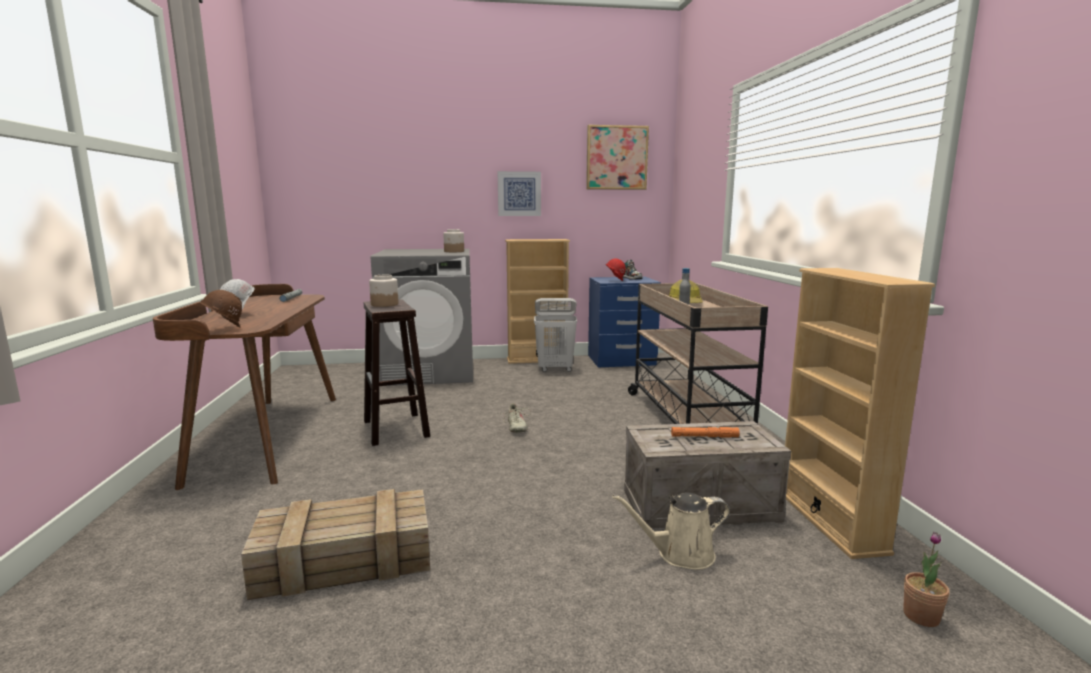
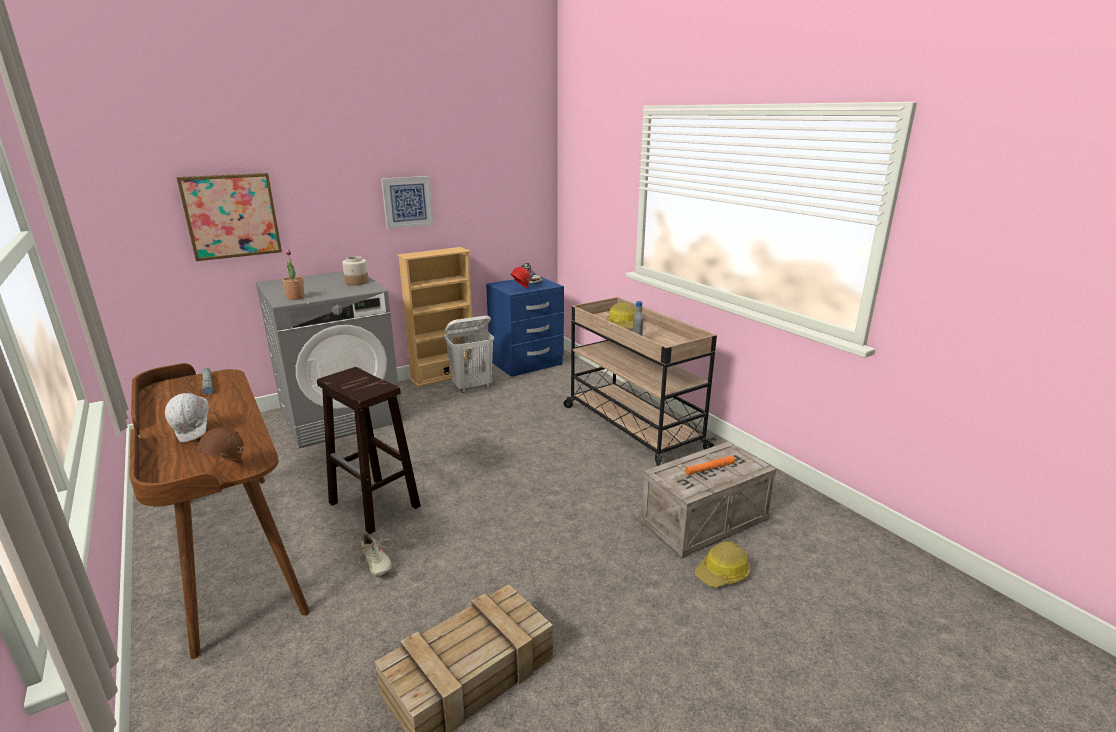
camera: 25 degrees left, 10 degrees up
jar [369,275,399,307] -> none
beige shoe [501,403,531,433] -> beige shoe moved to [352,532,393,577]
picture [586,125,649,190] -> picture moved to [176,173,282,261]
beige watering can [613,493,730,570] -> hard hat [695,541,750,587]
beige bookcase [785,268,935,559] -> none
potted plant [903,532,950,627] -> potted plant moved to [282,249,305,300]

